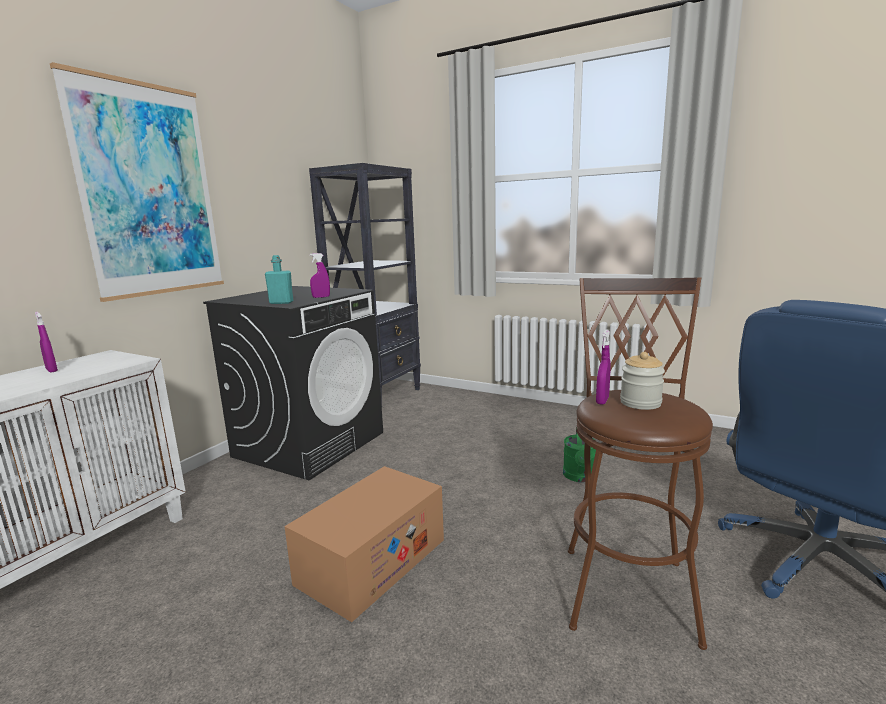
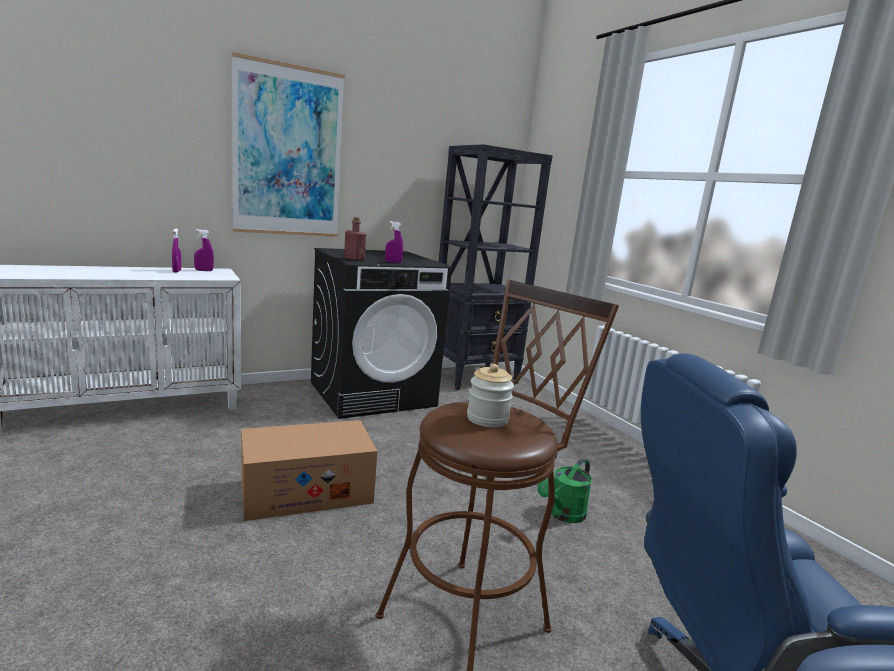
camera: 30 degrees right, 0 degrees up
turquoise bottle [265,255,293,304] -> red bottle [344,217,366,261]
purple spray bottle [596,329,611,405] -> purple spray bottle moved to [194,229,214,271]

